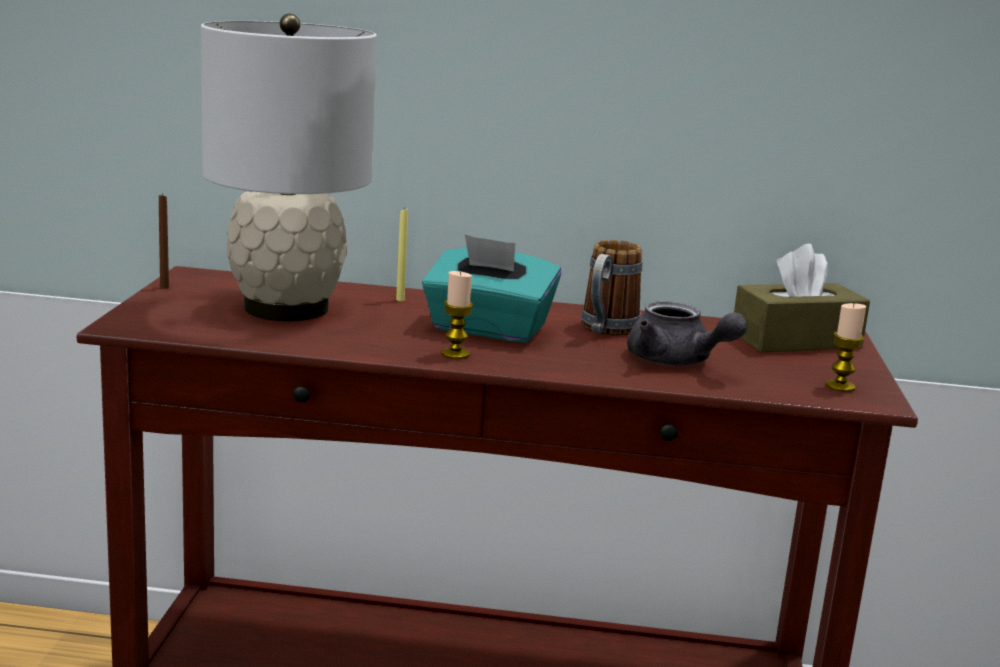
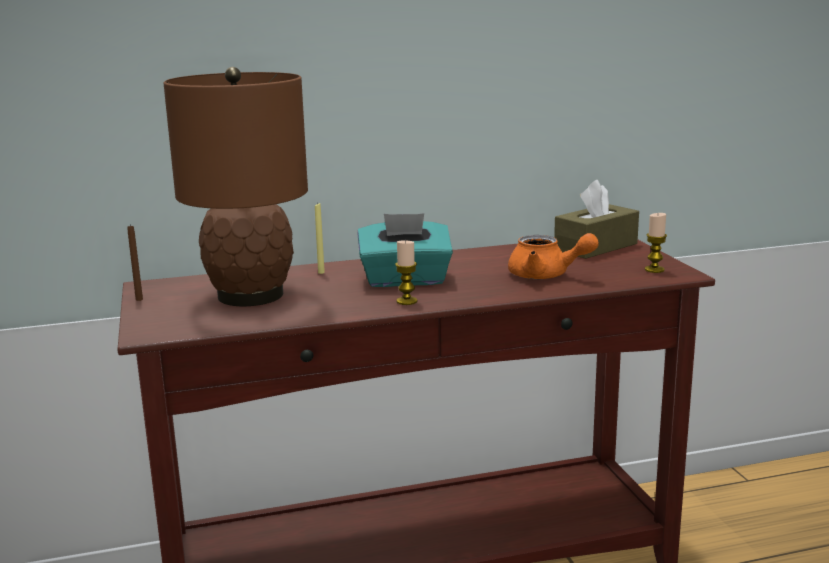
camera: 20 degrees left, 0 degrees up
white table lamp [201,14,377,321] -> brown table lamp [163,67,308,306]
mug [581,240,642,336] -> none
grey teapot [627,301,748,366] -> orange teapot [508,233,599,279]

